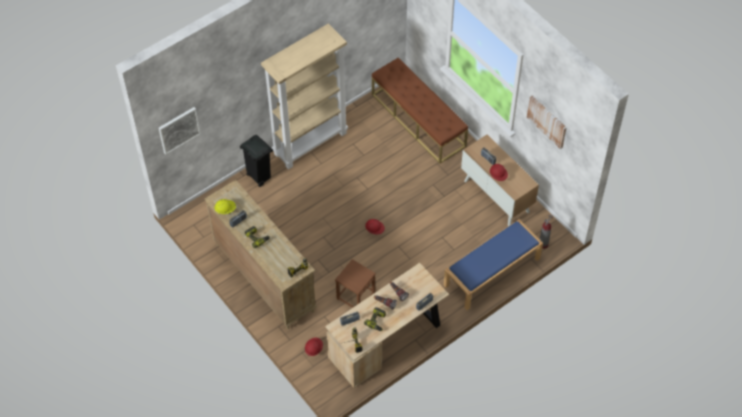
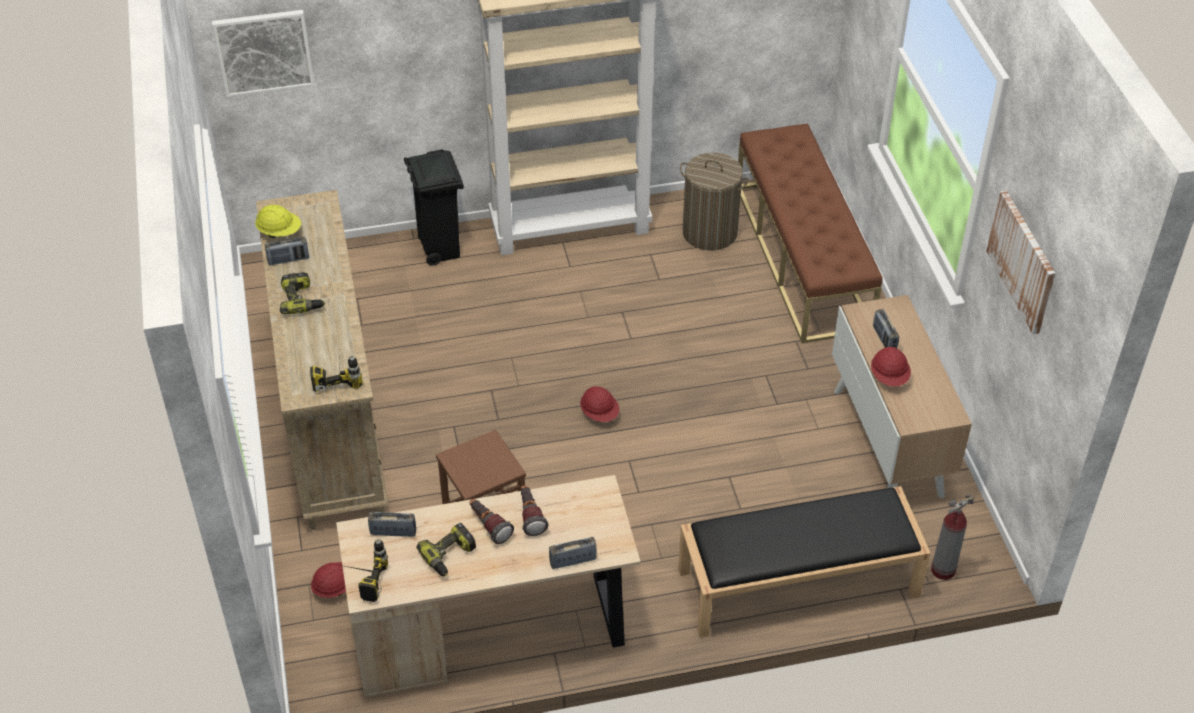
camera: 25 degrees right, 10 degrees down
blue bench [444,219,543,310] -> black bench [678,486,931,638]
none -> laundry basket [680,153,749,251]

